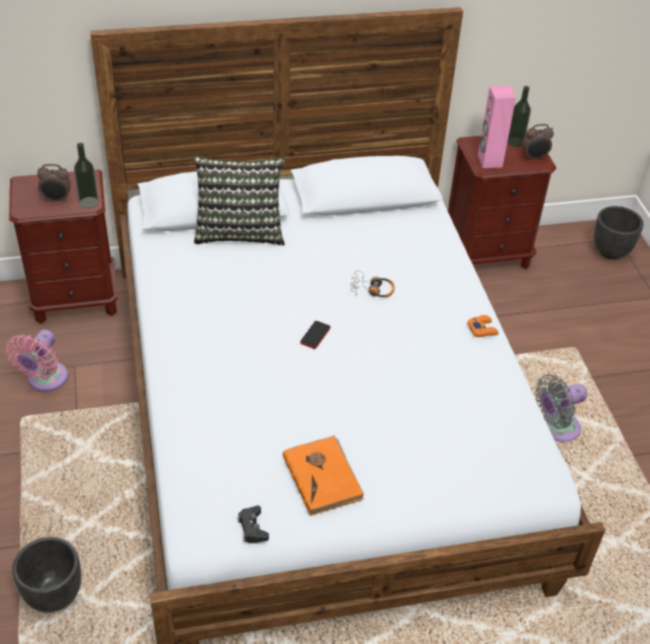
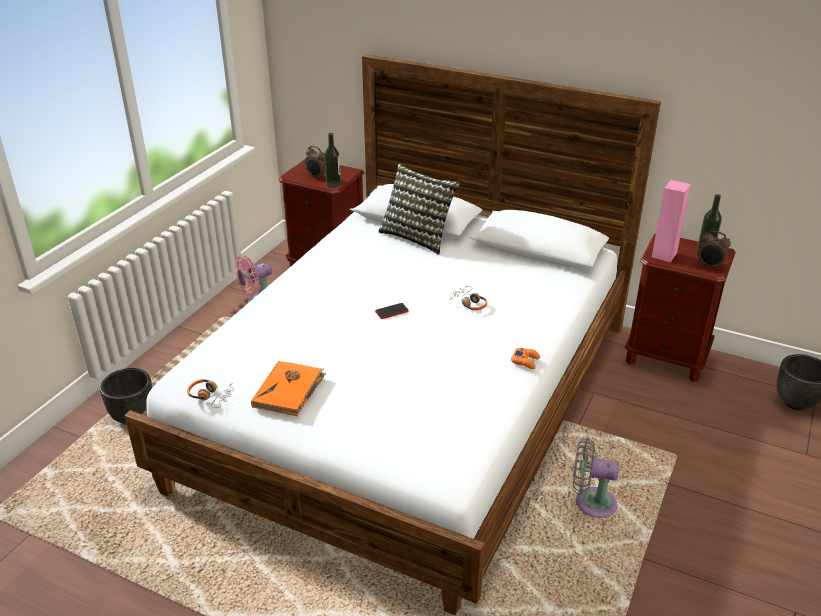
camera: 40 degrees right, 10 degrees down
black game controller [238,506,269,543] -> headphones [187,379,234,408]

